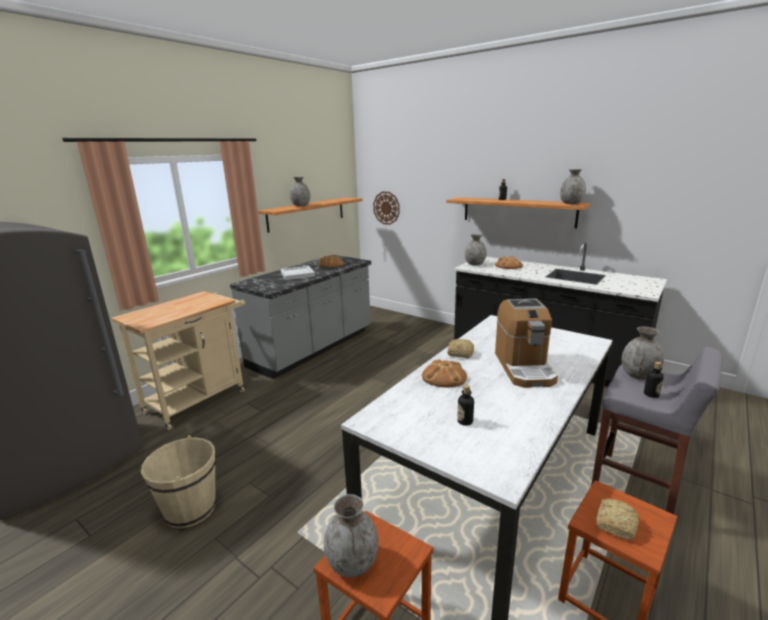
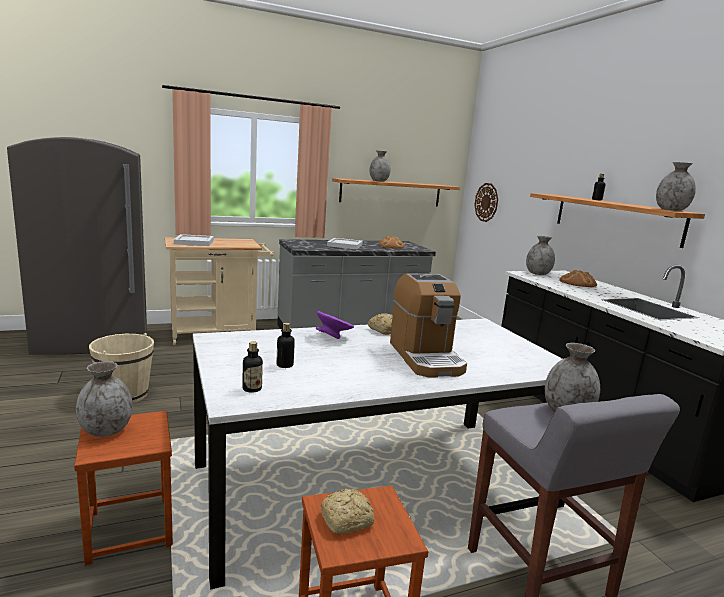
camera: 30 degrees right, 5 degrees down
bread [422,359,467,387] -> purple bowl [316,311,354,339]
coffee machine [495,298,558,388] -> coffee machine turned 45 degrees counterclockwise [390,273,467,378]
bottle [644,362,664,398] -> bottle moved to [242,341,263,393]
none -> white tray [174,234,214,246]

